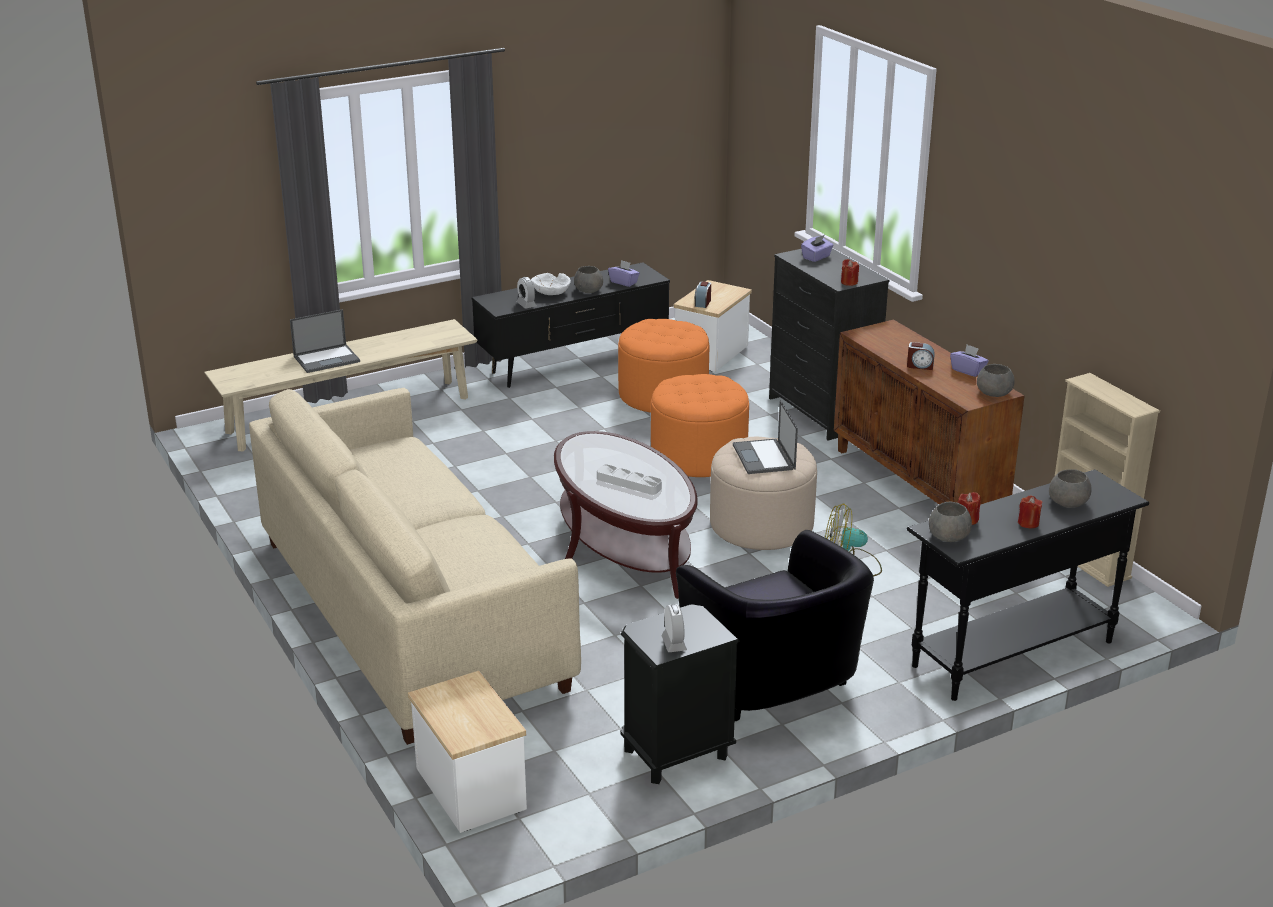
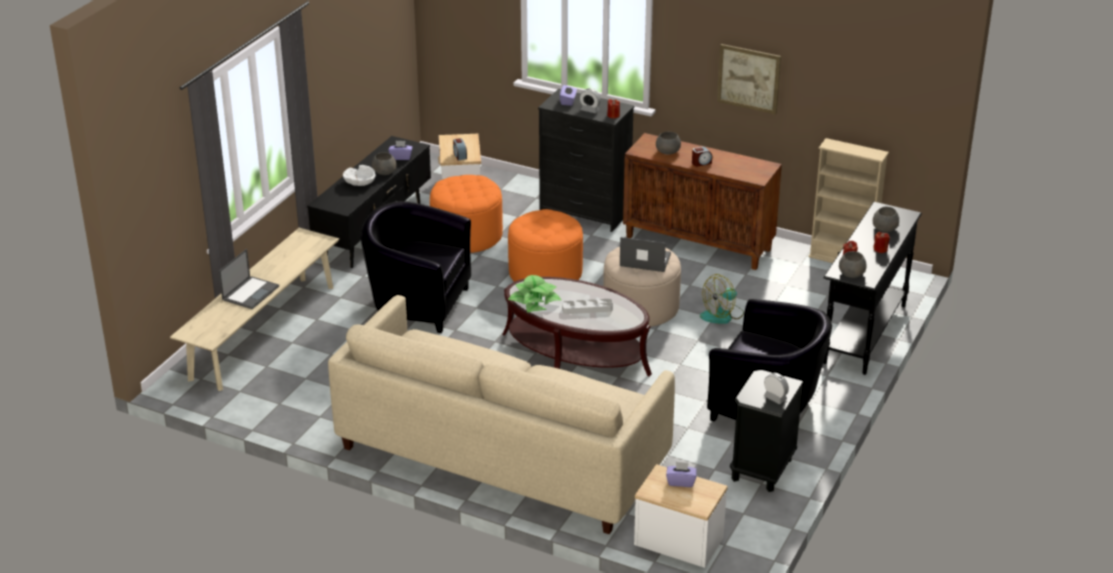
camera: 35 degrees left, 5 degrees up
alarm clock [517,277,536,309] -> alarm clock moved to [580,88,601,113]
laptop [733,400,798,474] -> laptop turned 150 degrees clockwise [620,237,671,272]
purple tissue box [950,345,989,377] -> purple tissue box moved to [666,462,697,487]
grey bowl [977,364,1015,397] -> grey bowl moved to [656,132,681,154]
none -> black armchair [361,201,471,333]
none -> potted plant [508,275,561,313]
none -> picture [717,44,781,114]

